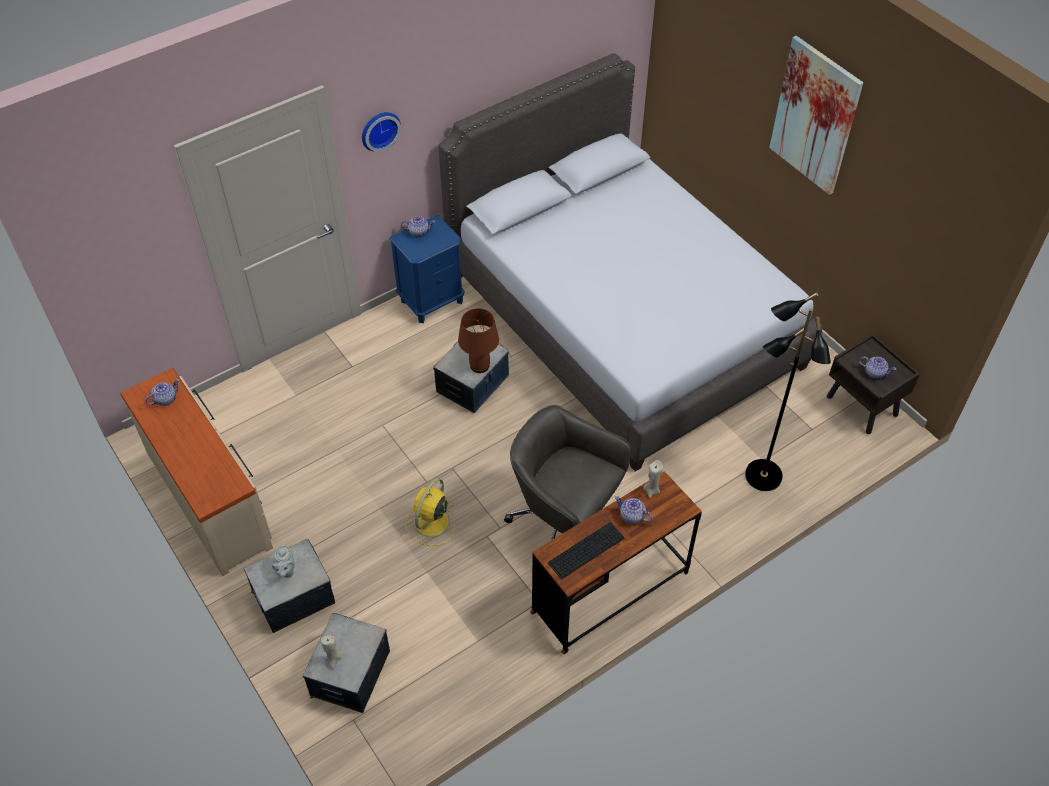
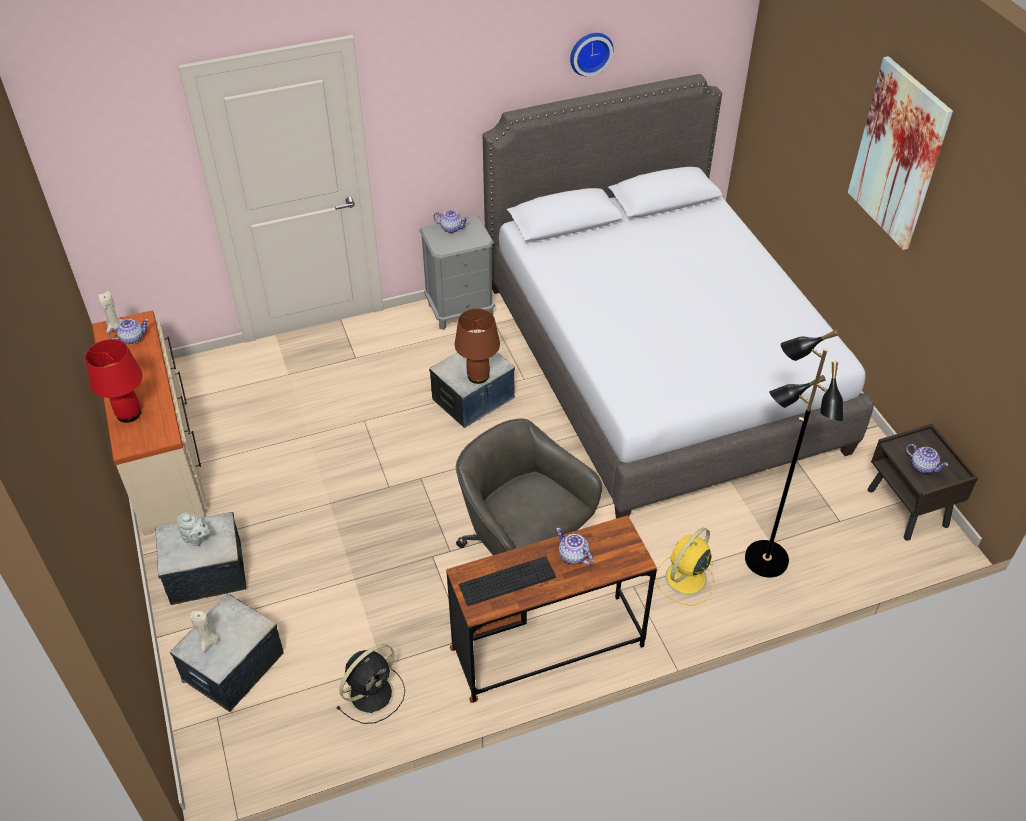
camera: 15 degrees right, 5 degrees down
grey teapot [272,545,295,578] -> grey teapot turned 75 degrees counterclockwise [177,513,210,546]
wall clock [362,112,401,152] -> wall clock moved to [570,33,614,76]
blue nightstand [389,215,465,323] -> grey nightstand [419,215,495,330]
yellow fan [405,479,455,546] -> yellow fan moved to [656,528,714,606]
beige candle [643,460,663,498] -> beige candle moved to [98,291,123,333]
none -> red table lamp [85,339,143,423]
none -> black fan [336,644,405,724]

